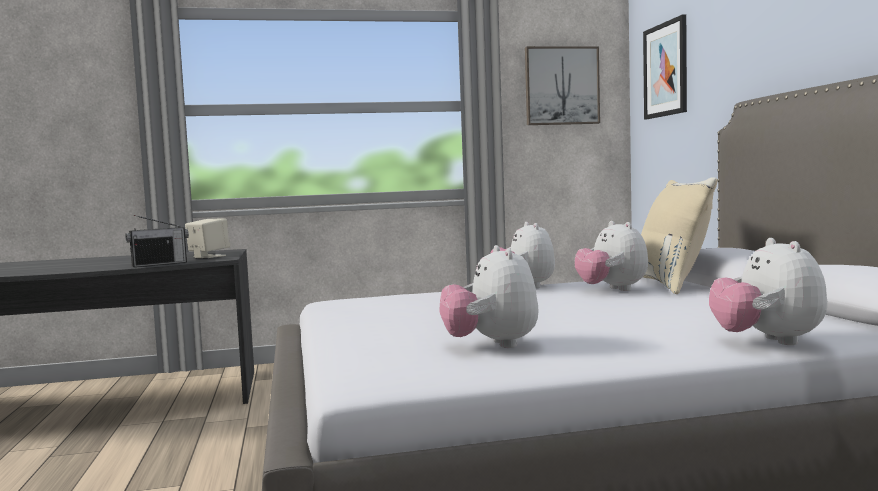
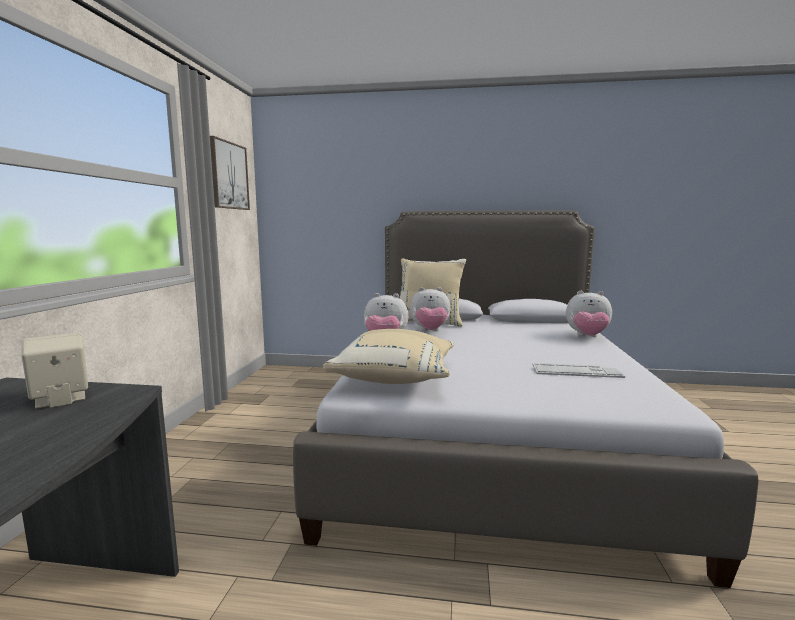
camera: 70 degrees left, 5 degrees up
radio [125,215,189,267] -> none
plush toy [439,245,538,348] -> keyboard [533,363,625,378]
picture [643,14,687,119] -> none
none -> beige pillow [323,329,454,384]

